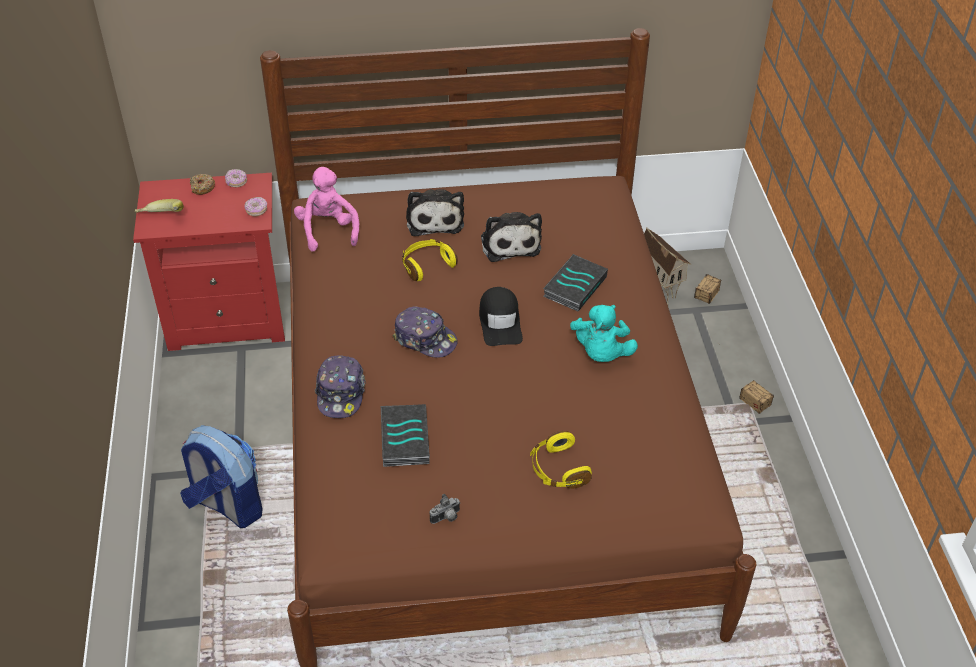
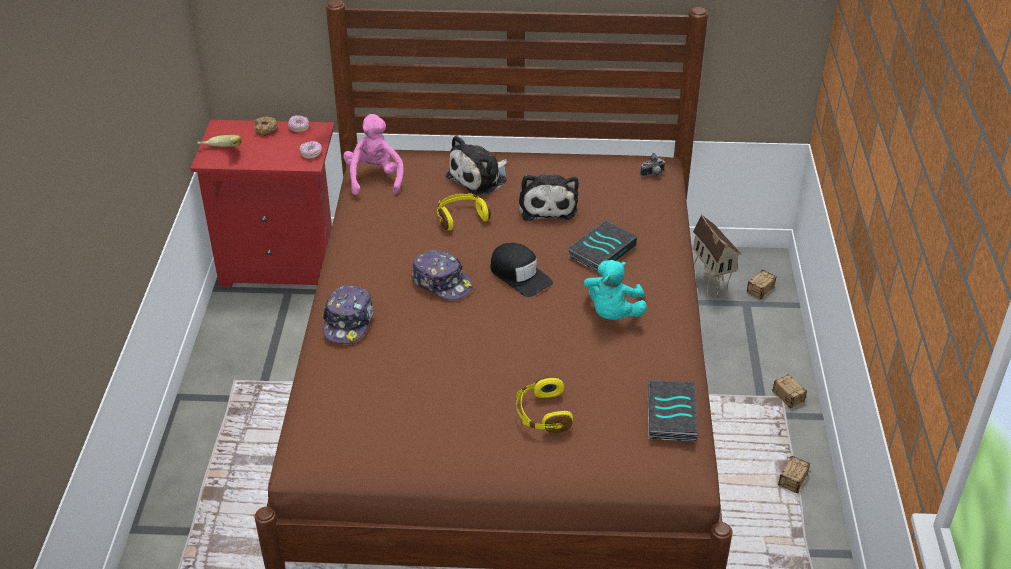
camera: 10 degrees right, 5 degrees down
backpack [180,425,263,528] -> none
book [381,404,430,467] -> book moved to [648,379,698,442]
plush toy [406,189,464,236] -> plush toy turned 45 degrees clockwise [446,135,508,195]
camera [429,494,460,524] -> camera moved to [640,153,665,177]
black cap [479,287,523,346] -> black cap turned 45 degrees counterclockwise [490,243,553,297]
none -> storage box [778,456,810,493]

